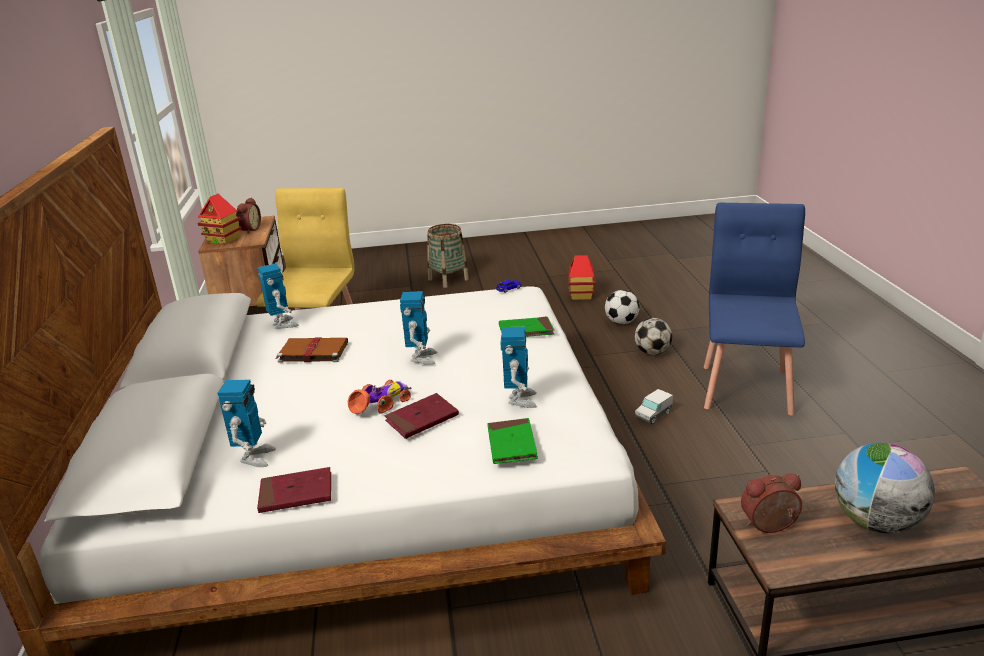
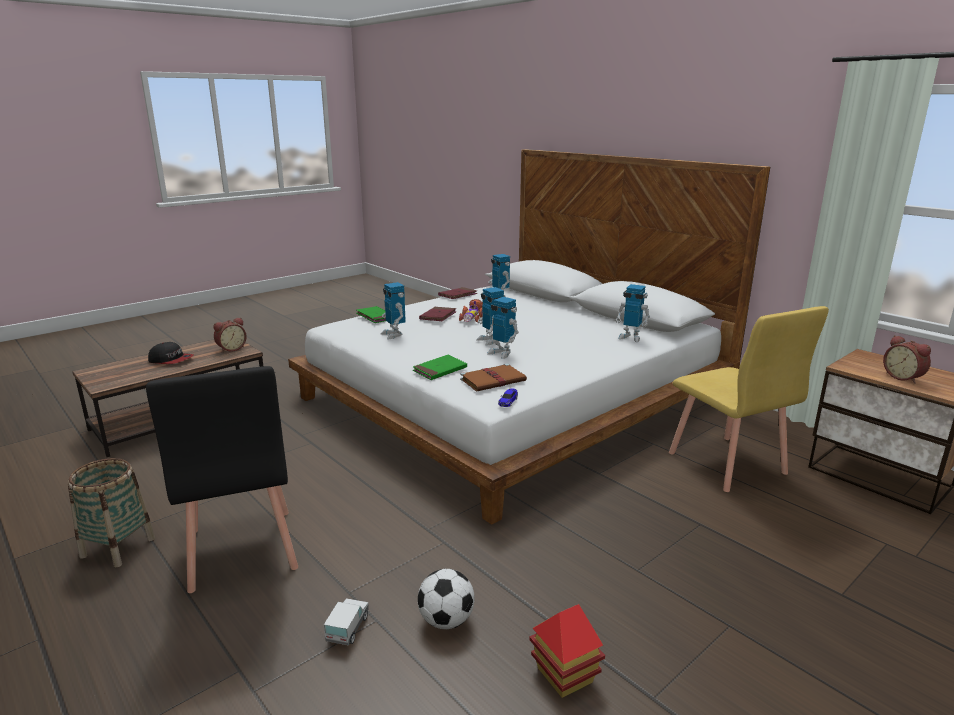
camera: 145 degrees right, 5 degrees down
toy house [197,194,242,245] -> none
brown book [275,337,348,362] -> brown book moved to [460,363,527,391]
basket [427,224,469,288] -> basket moved to [68,458,155,567]
football [634,318,672,355] -> none
toy truck [635,389,673,424] -> toy truck moved to [324,598,369,646]
blue chair [704,203,805,416] -> black chair [146,366,298,593]
globe [835,443,935,534] -> cap [148,342,194,364]
none -> toy robot [486,297,519,359]

